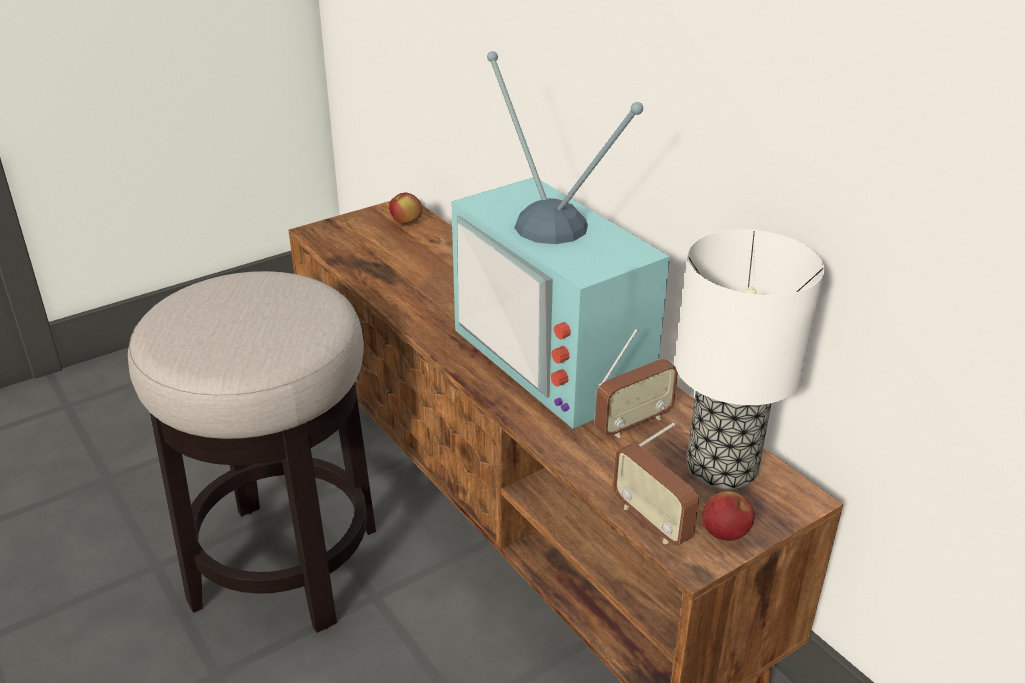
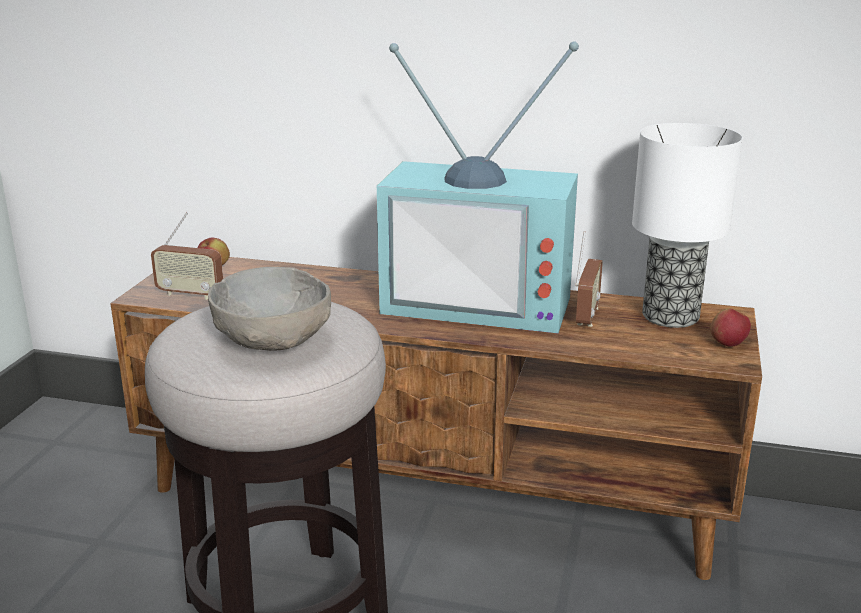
camera: 40 degrees left, 10 degrees down
radio [613,423,699,546] -> radio moved to [151,212,223,300]
none -> grey bowl [208,267,331,351]

